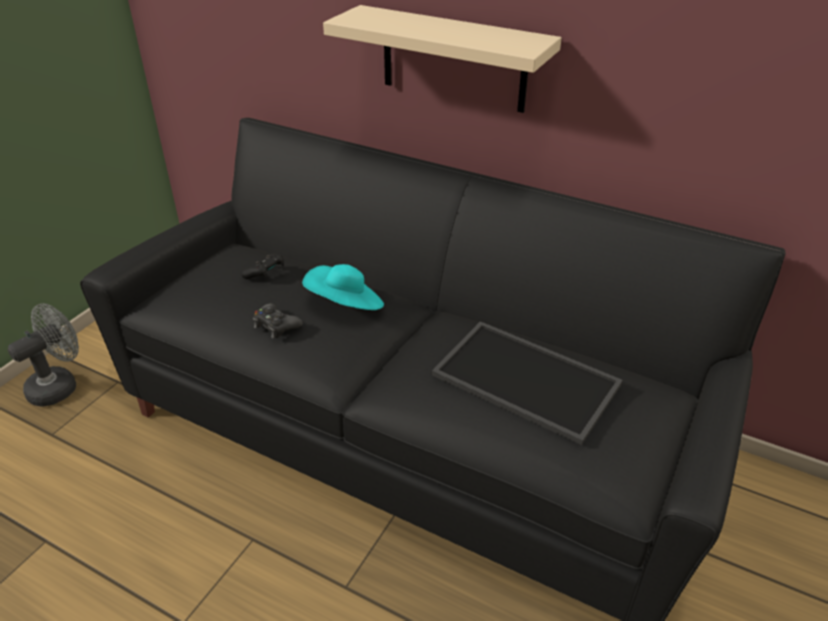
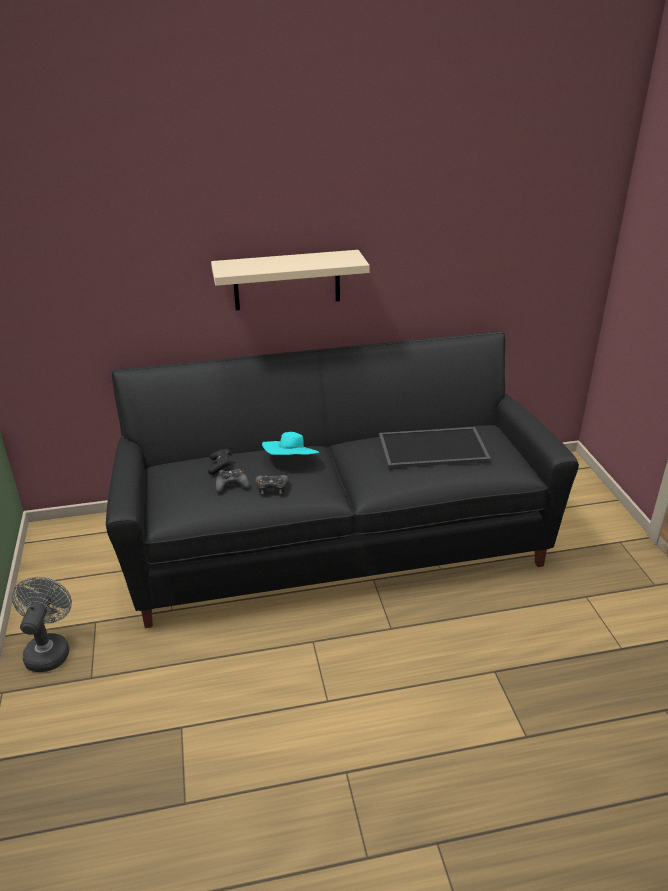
camera: 40 degrees left, 5 degrees down
none -> black game controller [215,469,249,492]

